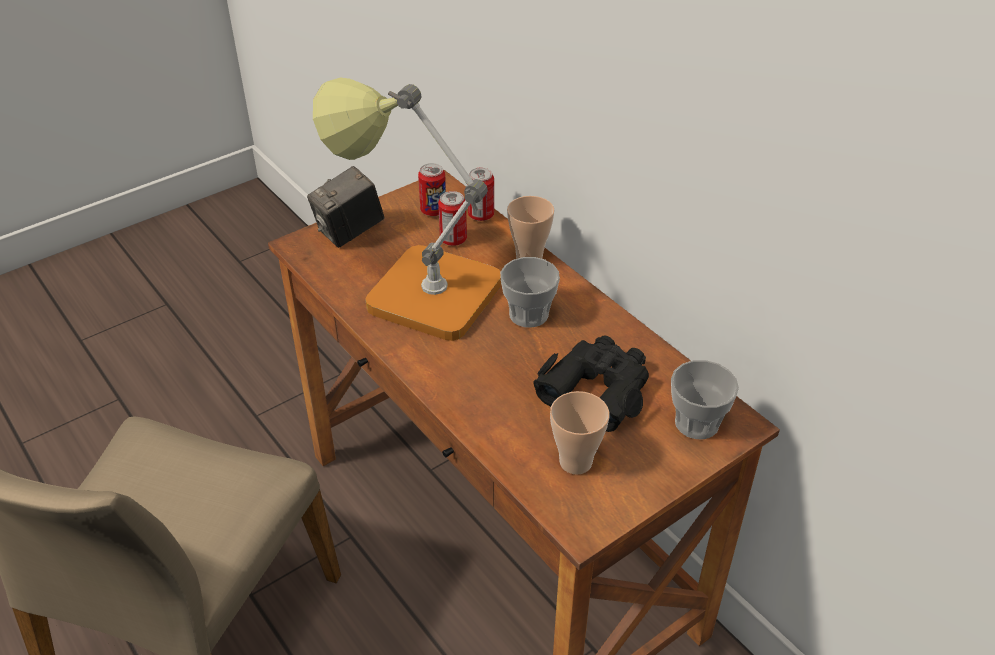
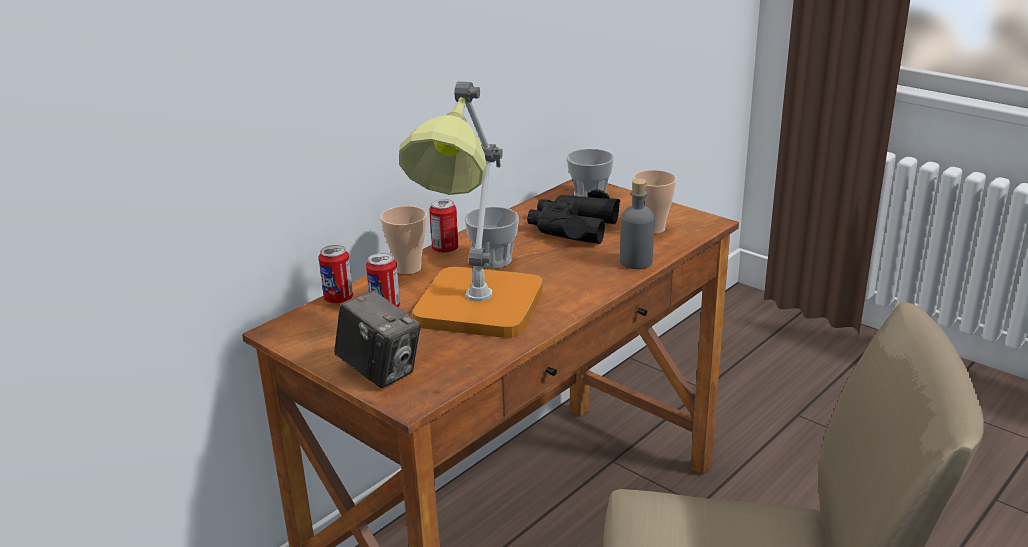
camera: 100 degrees left, 15 degrees down
can [418,163,446,216] -> can moved to [429,199,458,254]
none -> grey bottle [620,179,655,269]

